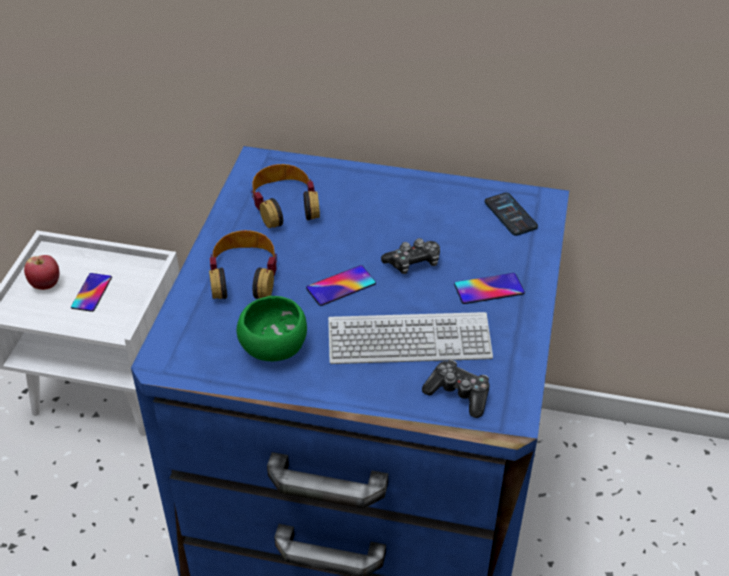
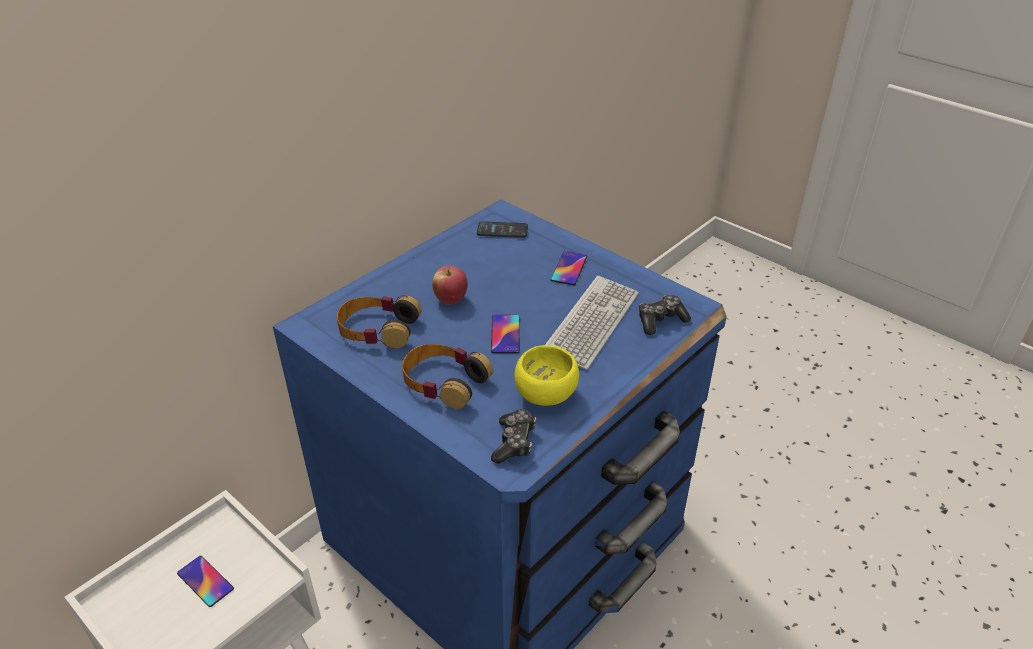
camera: 60 degrees left, 5 degrees down
apple [24,255,60,290] -> apple moved to [432,265,468,305]
green bowl [237,296,307,362] -> yellow bowl [514,345,579,406]
game controller [381,238,440,274] -> game controller moved to [491,409,536,464]

